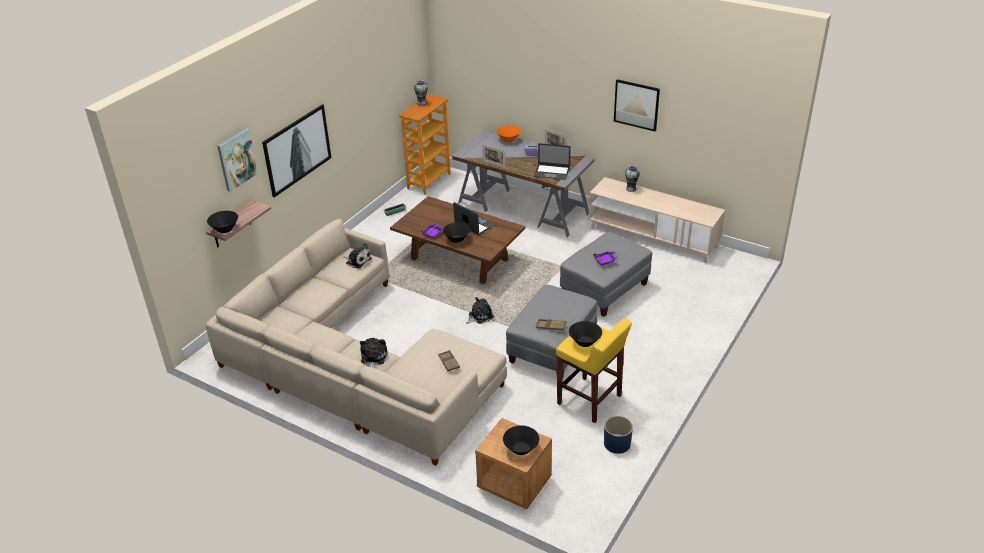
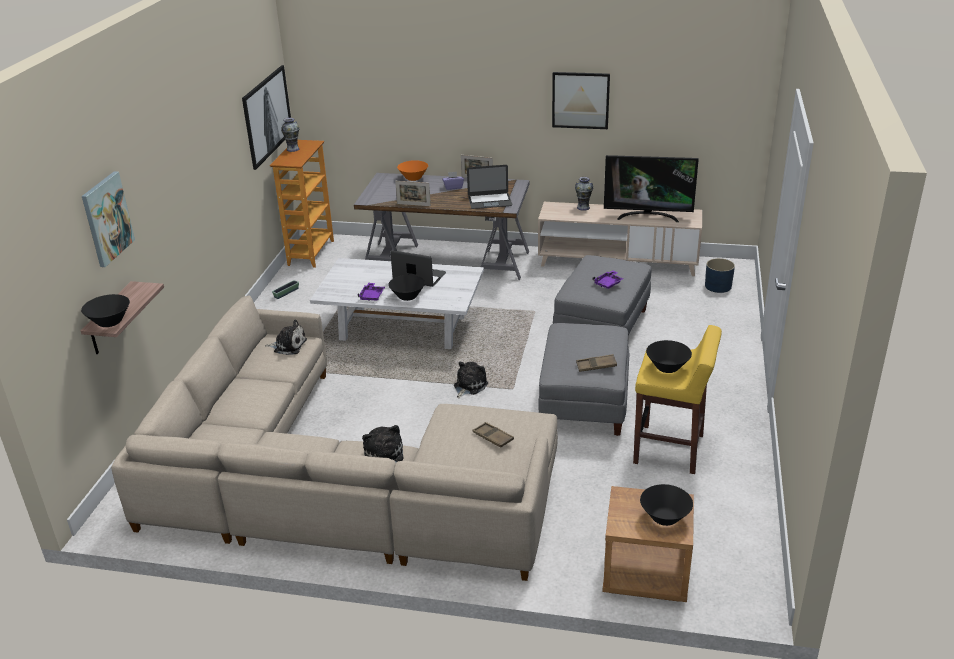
camera: 20 degrees left, 5 degrees down
picture [262,104,331,197] -> picture moved to [242,65,291,170]
brown coffee table [390,196,525,284] -> white coffee table [310,258,484,349]
blue planter [604,416,633,454] -> blue planter moved to [705,258,735,293]
none -> television [604,155,699,222]

